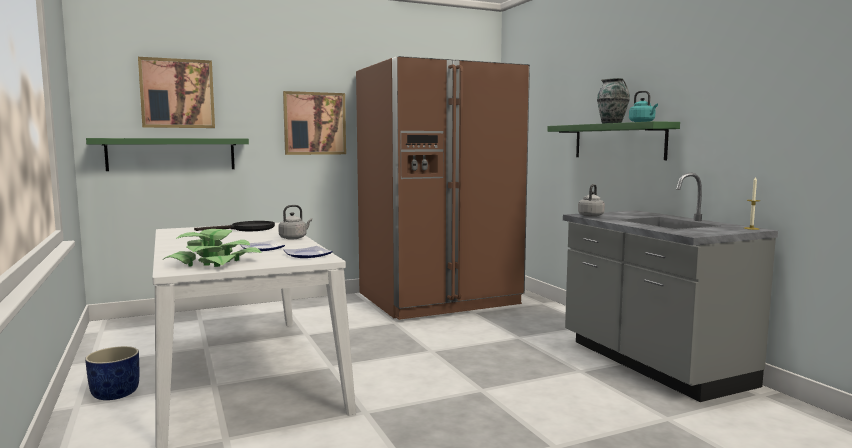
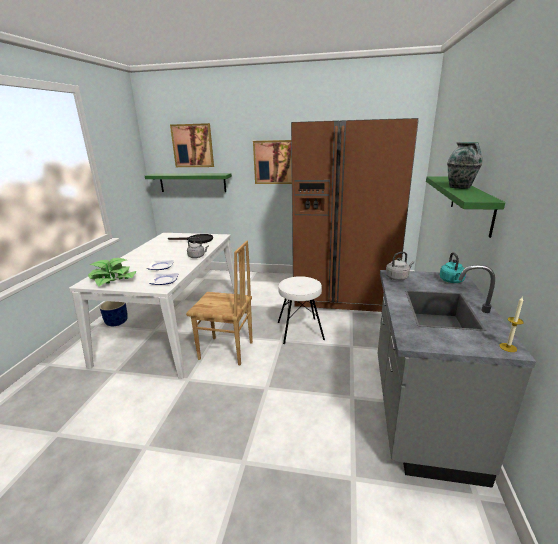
camera: 35 degrees right, 15 degrees up
turquoise kettle [629,91,658,122] -> turquoise kettle moved to [440,252,466,283]
none -> brown chair [186,241,253,365]
none -> white stool [278,276,325,344]

